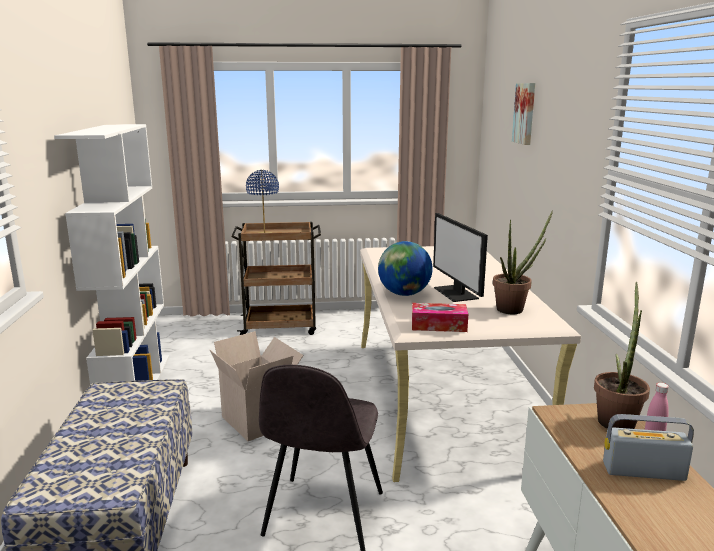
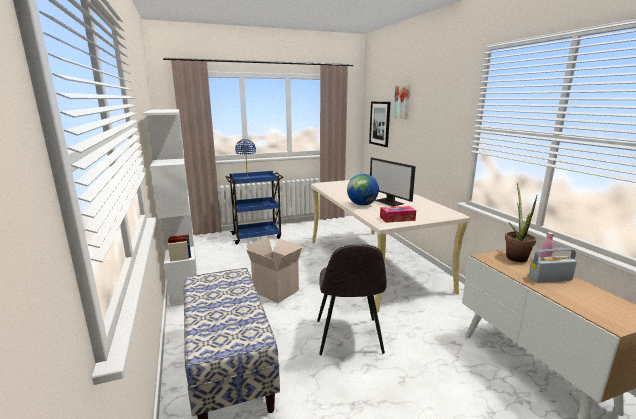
camera: 15 degrees left, 0 degrees up
brown cart [231,222,321,335] -> blue cart [225,171,283,245]
potted plant [493,210,553,314] -> none
none -> picture [369,102,391,147]

